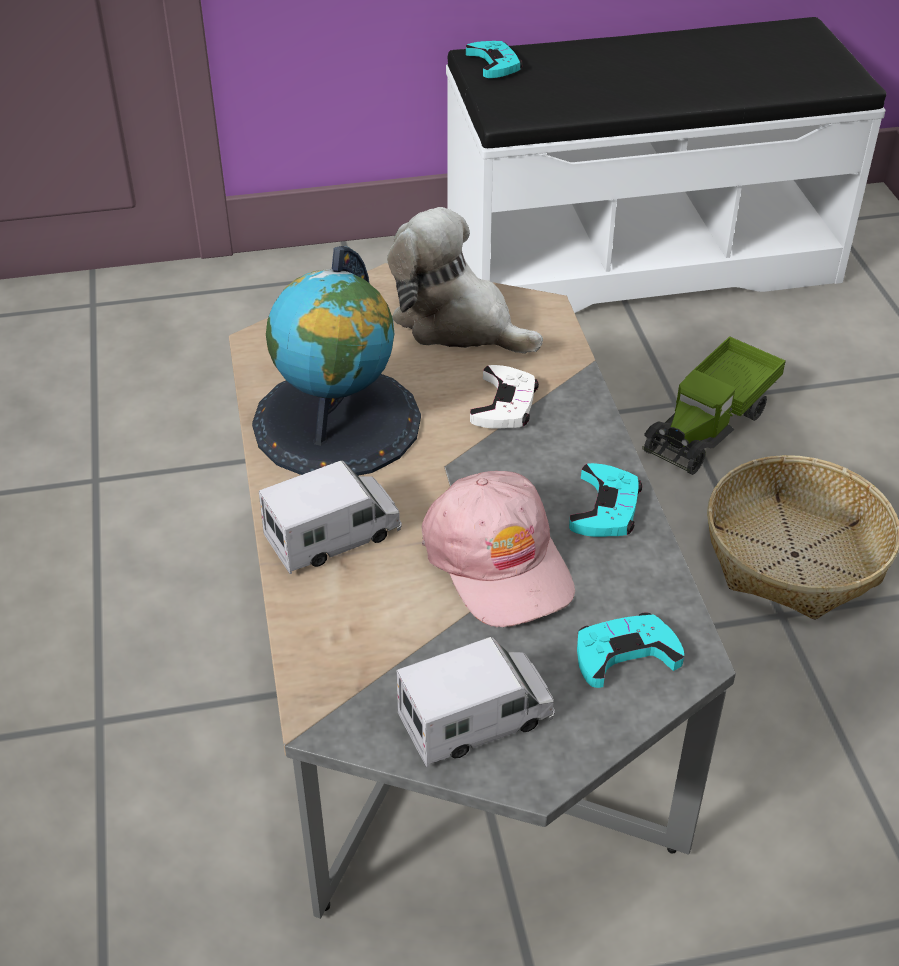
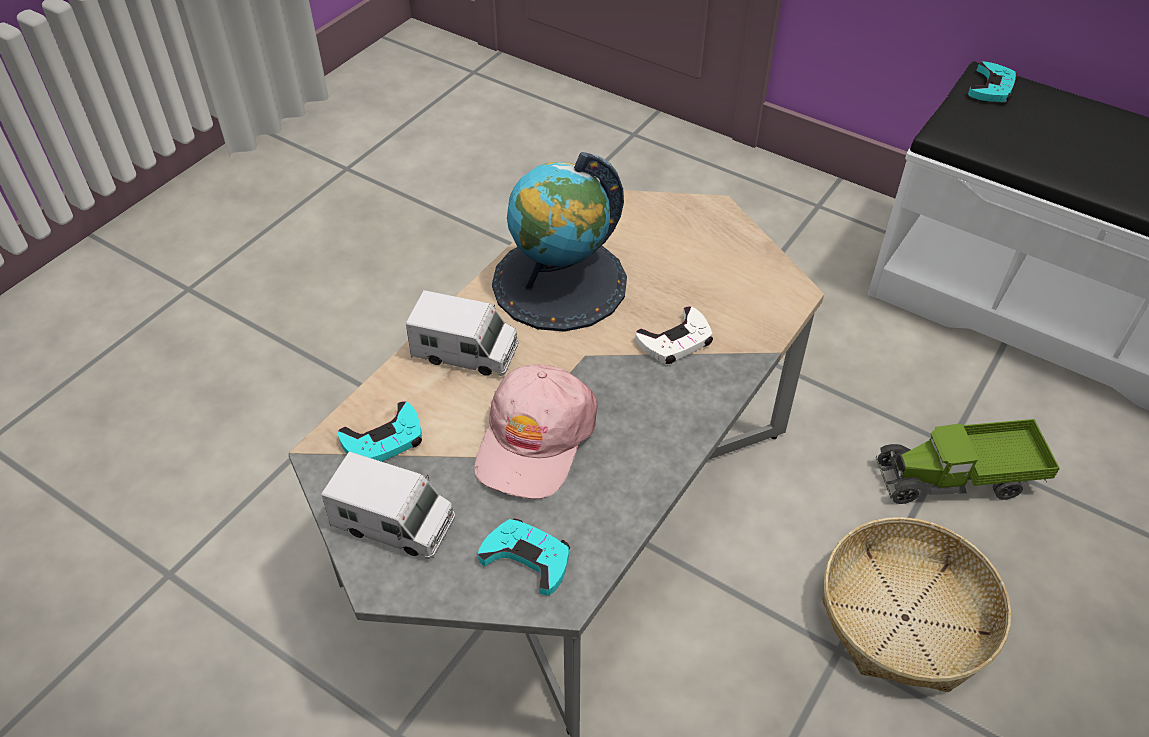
camera: 45 degrees right, 5 degrees up
plush toy [387,207,543,354] -> none
turquoise game controller [569,463,642,537] -> turquoise game controller moved to [338,401,422,462]

